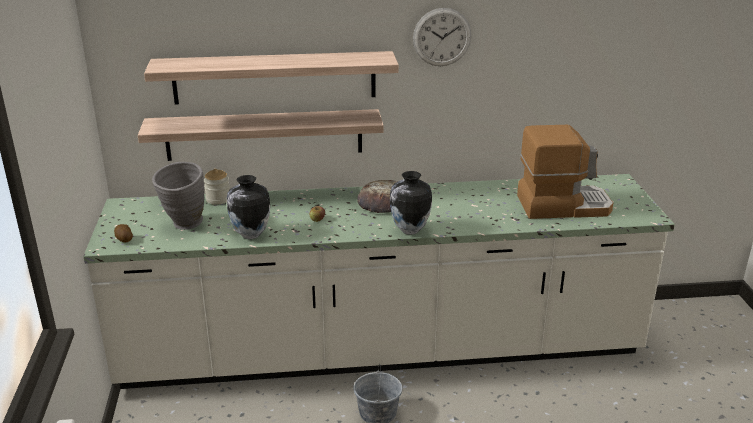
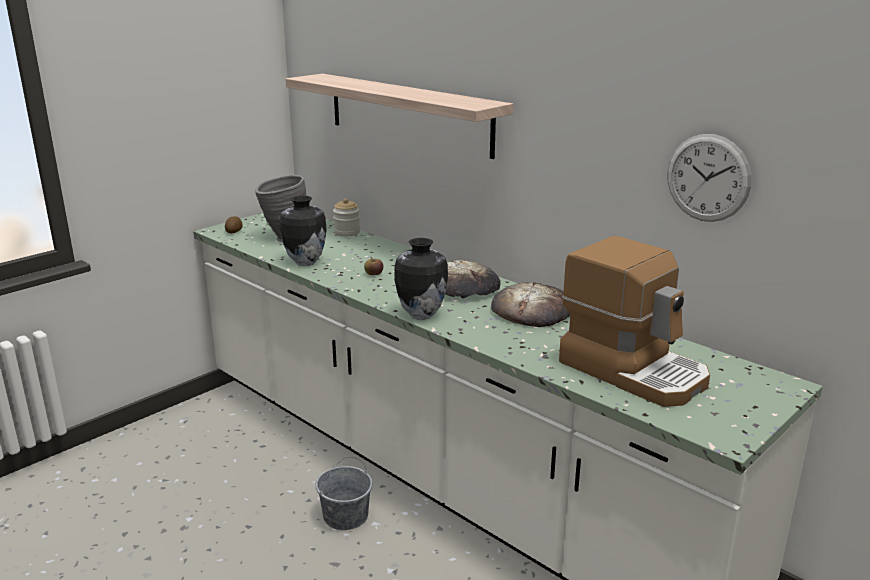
camera: 50 degrees right, 5 degrees down
shelf [138,109,384,161] -> none
wall clock [413,8,471,66] -> wall clock moved to [667,134,752,222]
none -> bread [491,282,570,327]

